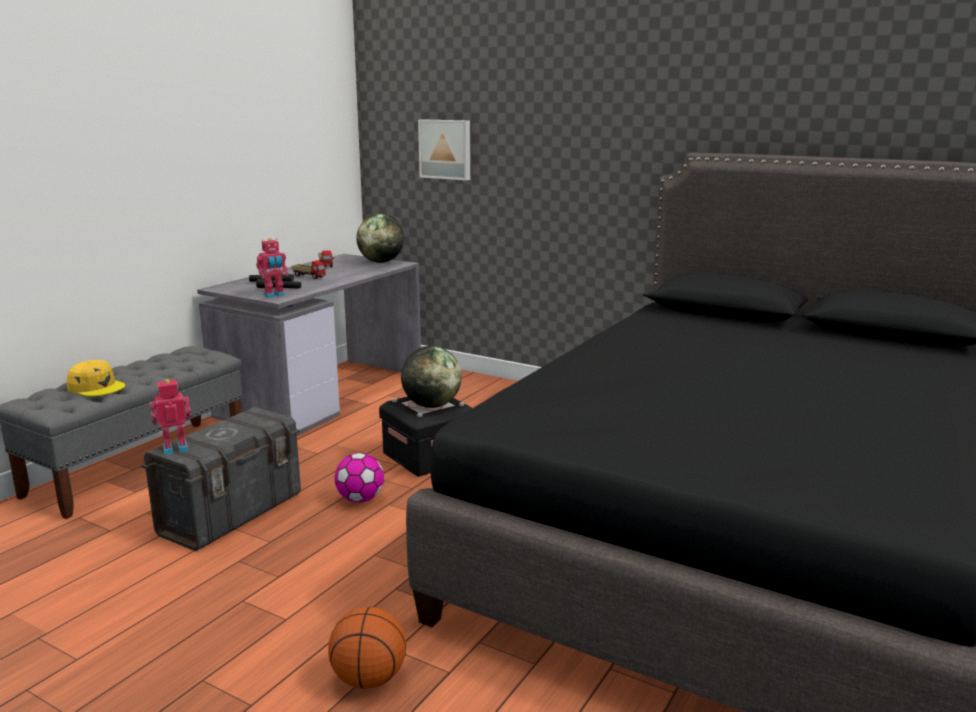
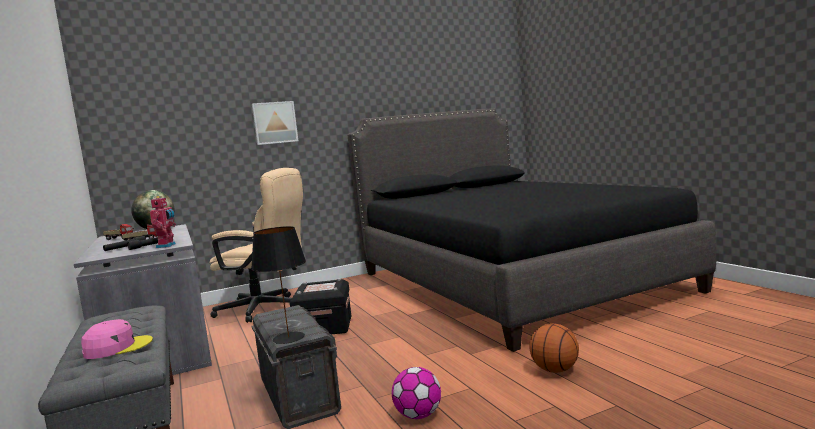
camera: 55 degrees left, 10 degrees down
yellow cap [67,360,125,396] -> pink cap [81,319,153,359]
toy robot [150,379,191,455] -> black table lamp [251,226,306,344]
football [335,453,384,503] -> football moved to [392,367,441,419]
globe [401,346,462,408] -> none
picture [418,119,470,180] -> picture moved to [252,101,298,145]
none -> beige office chair [209,168,303,323]

